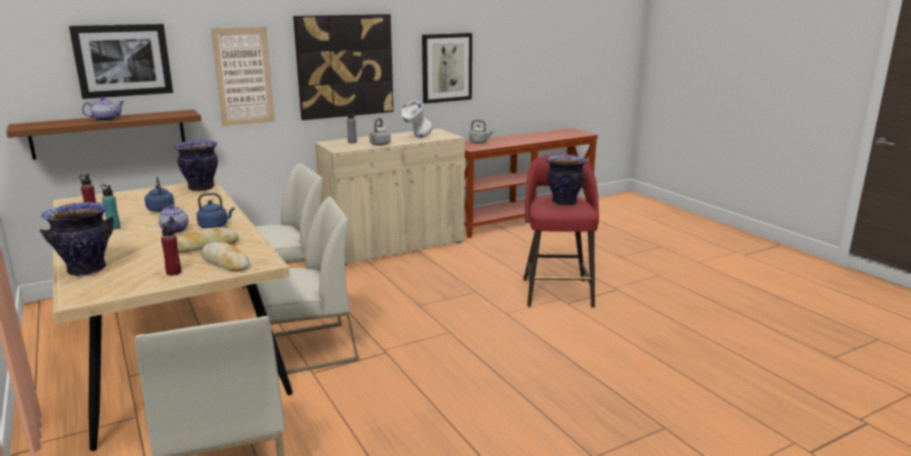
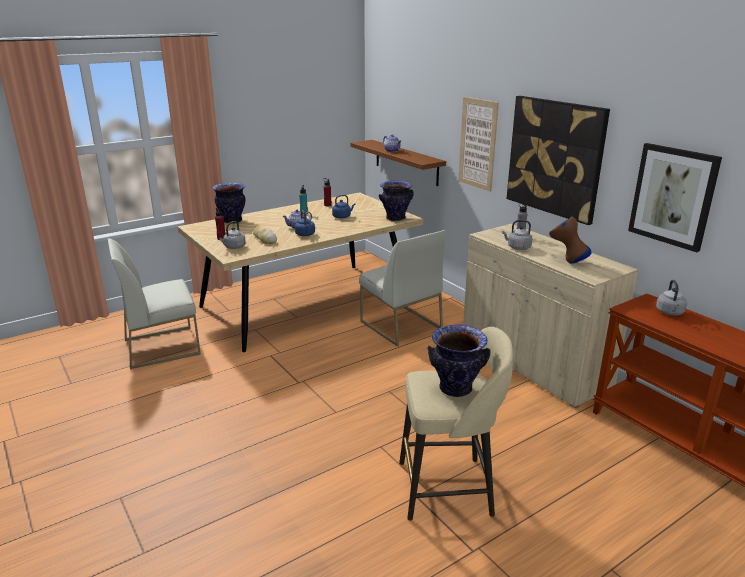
camera: 85 degrees right, 5 degrees up
picture [69,24,173,99] -> none
bread [201,241,250,272] -> grey kettle [219,221,246,249]
white chair [256,196,359,376] -> none
white vase [401,100,432,138] -> brown vase [549,217,592,264]
red stool [523,154,599,308] -> beige stool [399,327,513,521]

